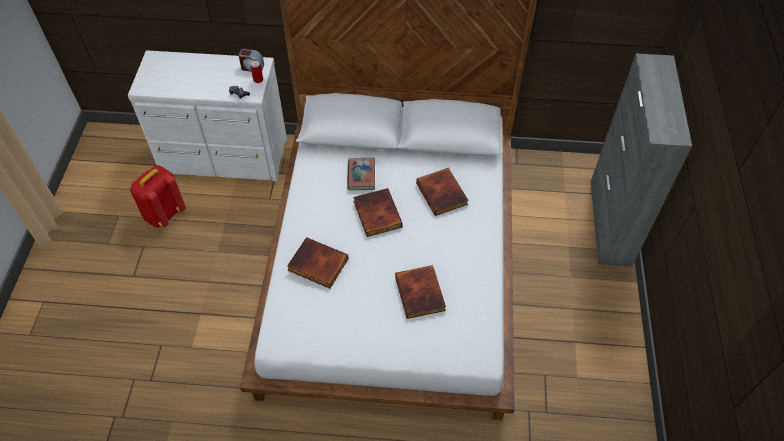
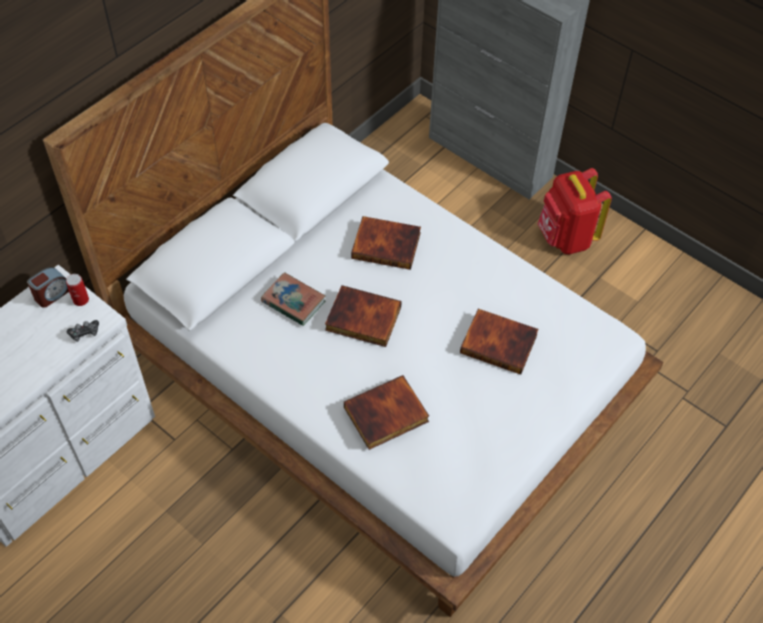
camera: 55 degrees left, 0 degrees up
red backpack [130,165,186,228] -> red backpack moved to [538,168,612,255]

